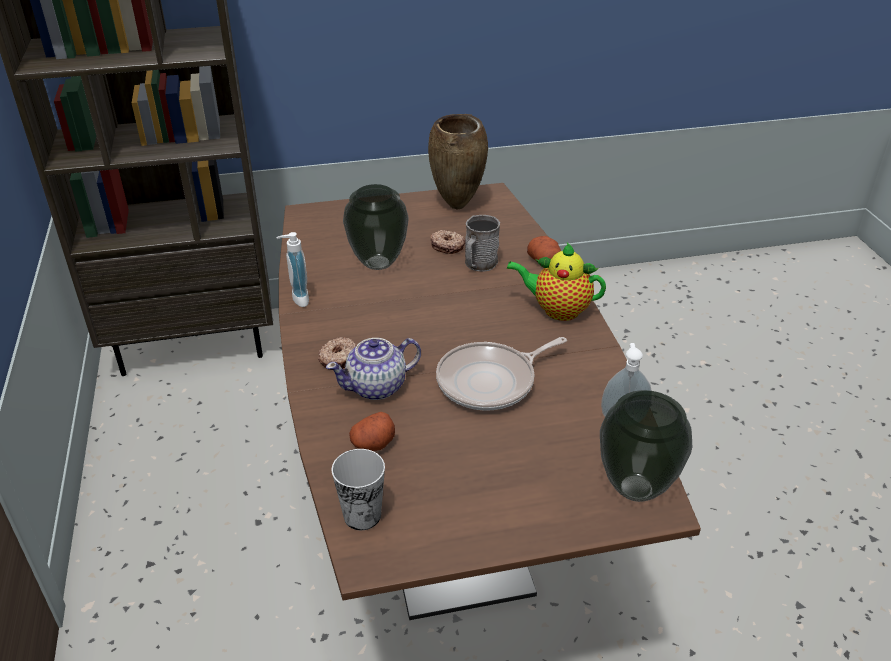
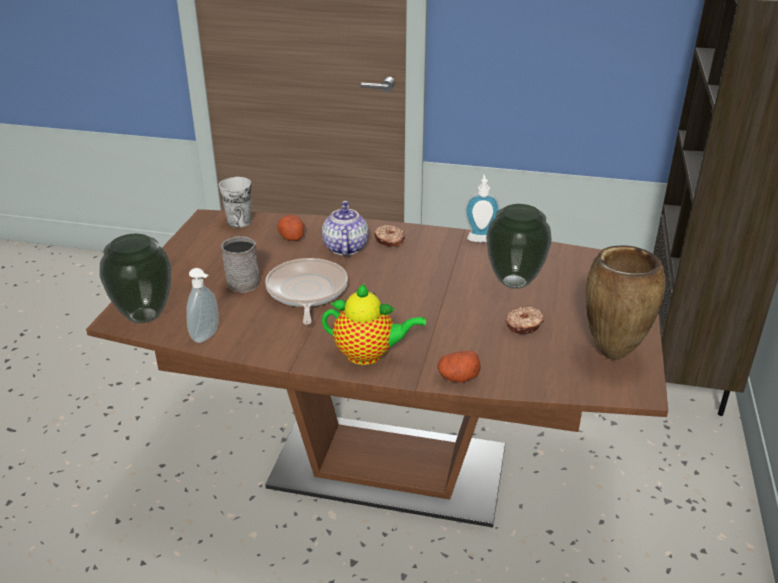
camera: 115 degrees right, 5 degrees down
grey mug [465,215,500,272] -> grey mug moved to [221,236,260,293]
teapot [506,243,606,321] -> teapot turned 60 degrees clockwise [322,284,426,365]

